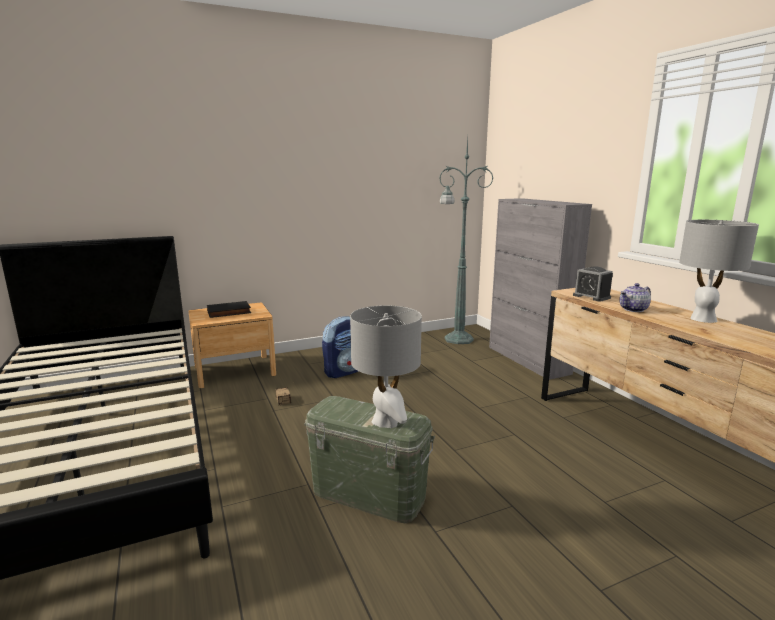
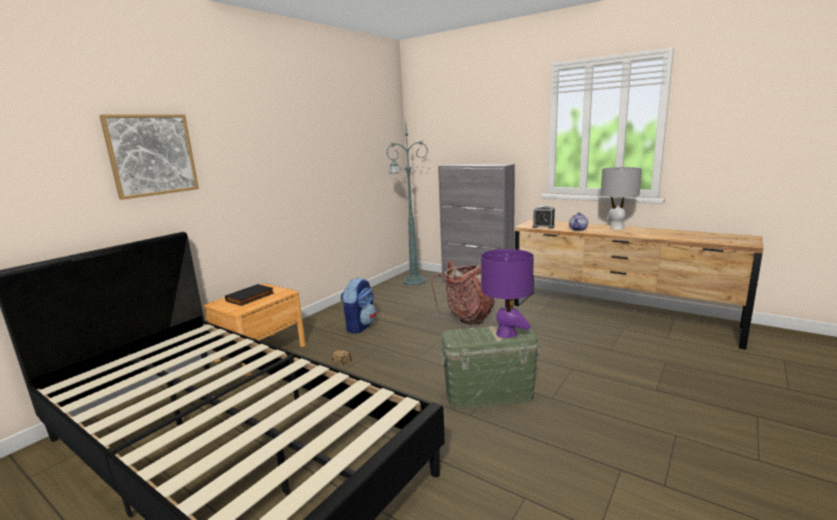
camera: 30 degrees left, 0 degrees up
grey table lamp [350,305,422,428] -> purple table lamp [481,249,534,338]
none -> picture [99,114,199,200]
none -> backpack [431,261,495,325]

